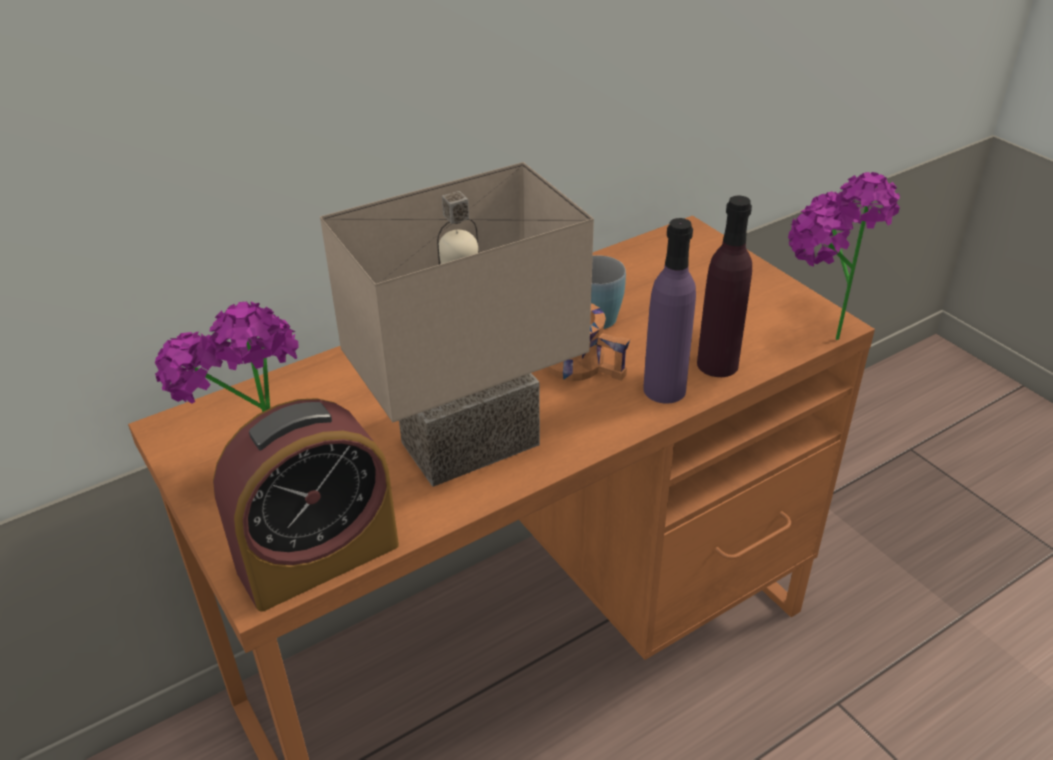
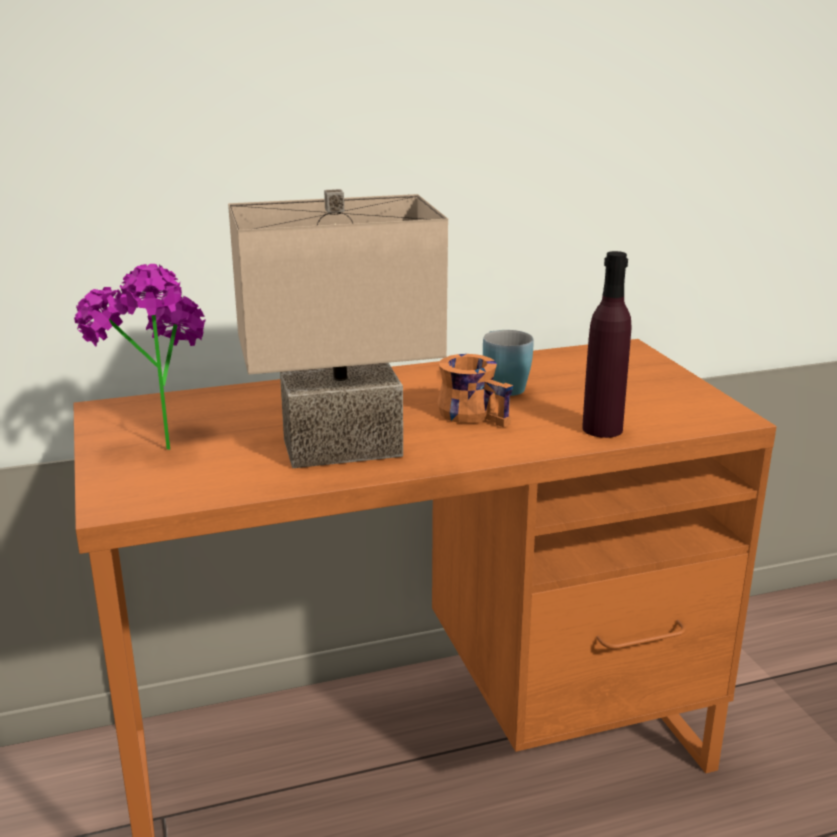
camera: 15 degrees right, 15 degrees down
alarm clock [213,398,399,612] -> none
purple bottle [643,218,696,404] -> none
potted plant [788,172,900,340] -> none

